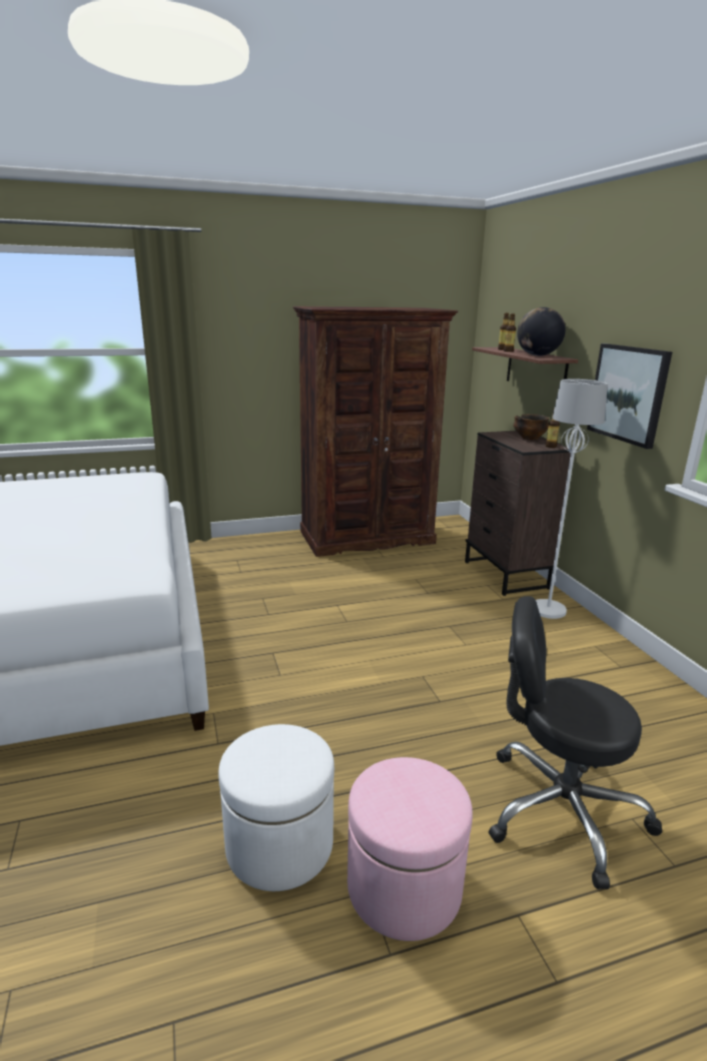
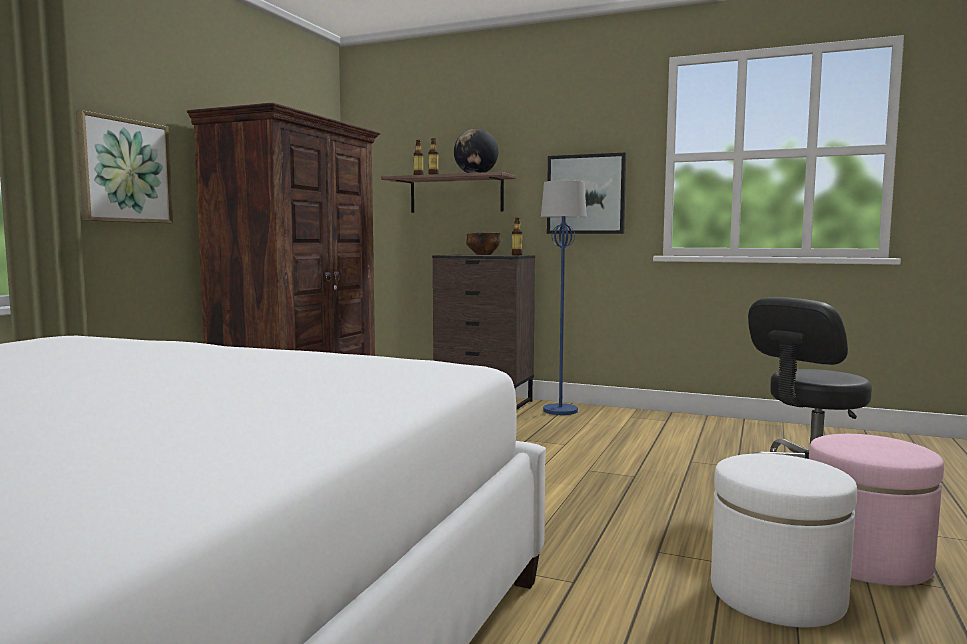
camera: 50 degrees left, 15 degrees down
white floor lamp [536,379,608,619] -> blue floor lamp [541,180,587,415]
none -> picture [76,110,173,223]

